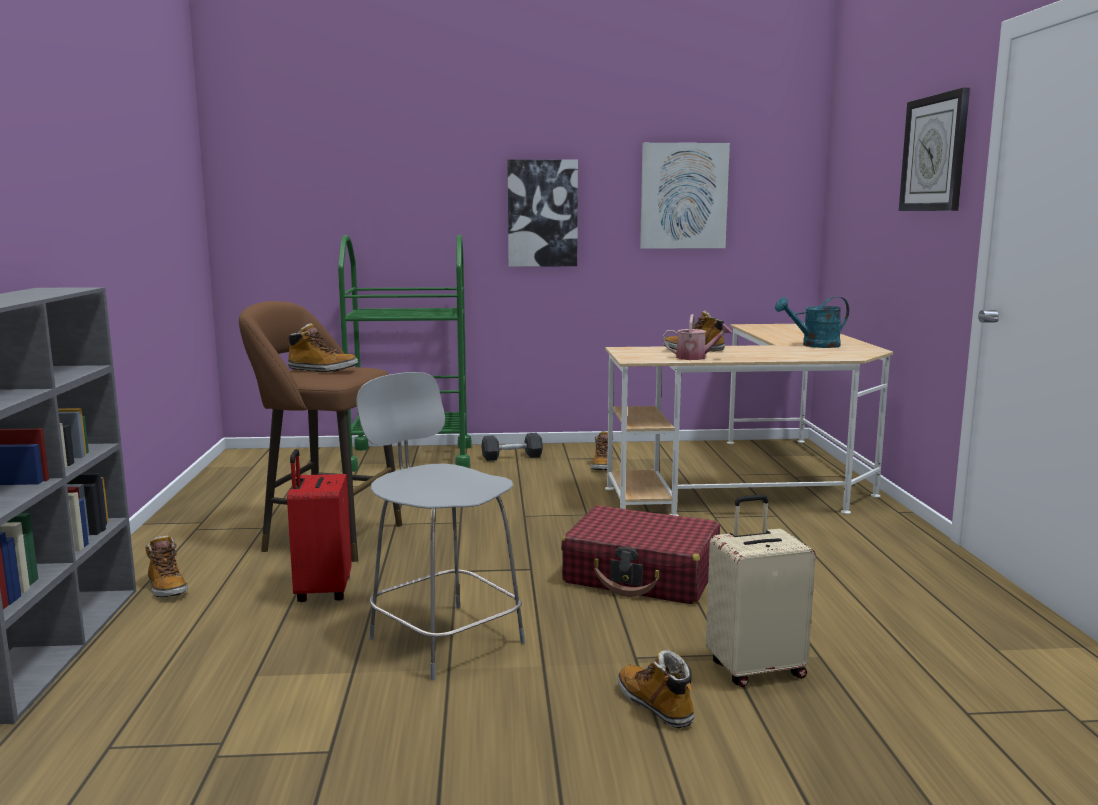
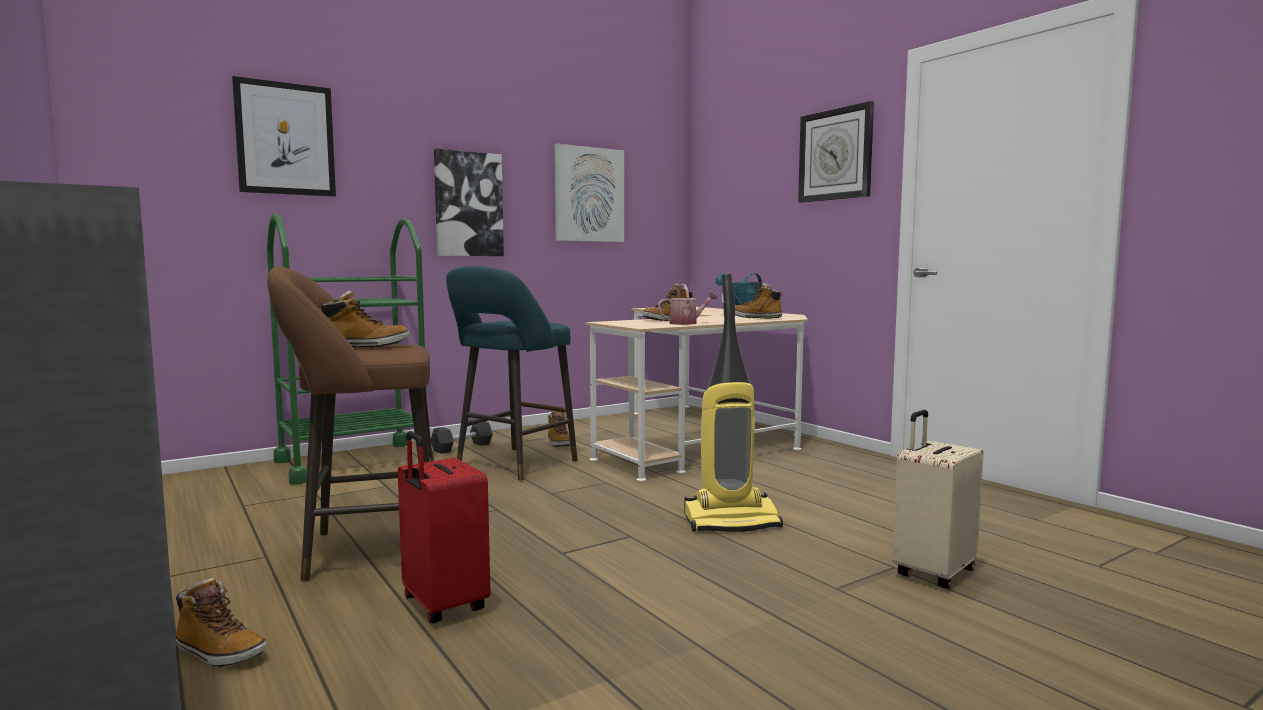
camera: 30 degrees left, 5 degrees down
grey stool [356,372,525,680] -> none
red suitcase [561,505,720,605] -> vacuum cleaner [684,274,783,532]
boot [618,650,694,729] -> boot moved to [735,283,782,319]
none -> picture [232,76,336,197]
none -> turquoise stool [446,266,578,480]

